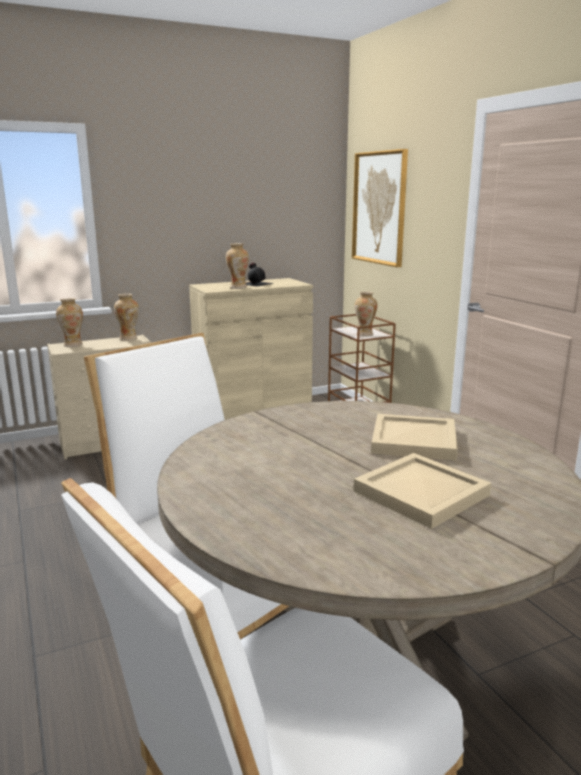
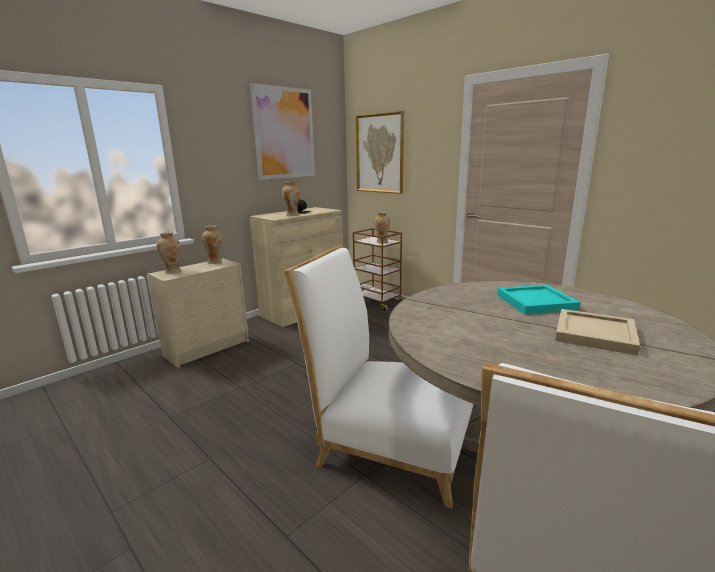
camera: 20 degrees left, 0 degrees up
beige tray [371,414,458,461] -> turquoise tray [497,285,581,314]
none -> picture [250,83,315,180]

